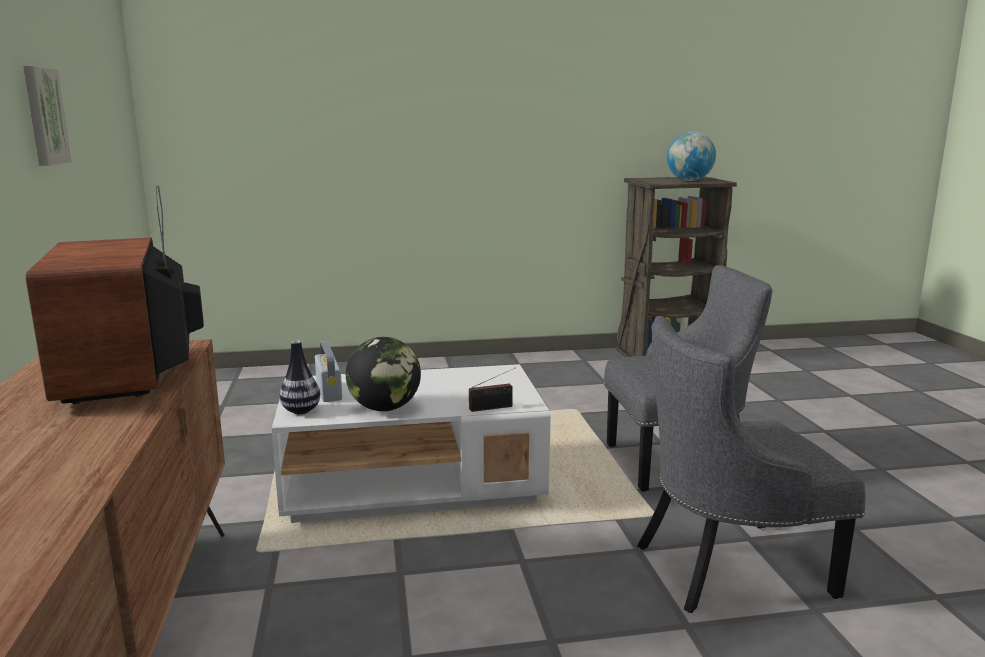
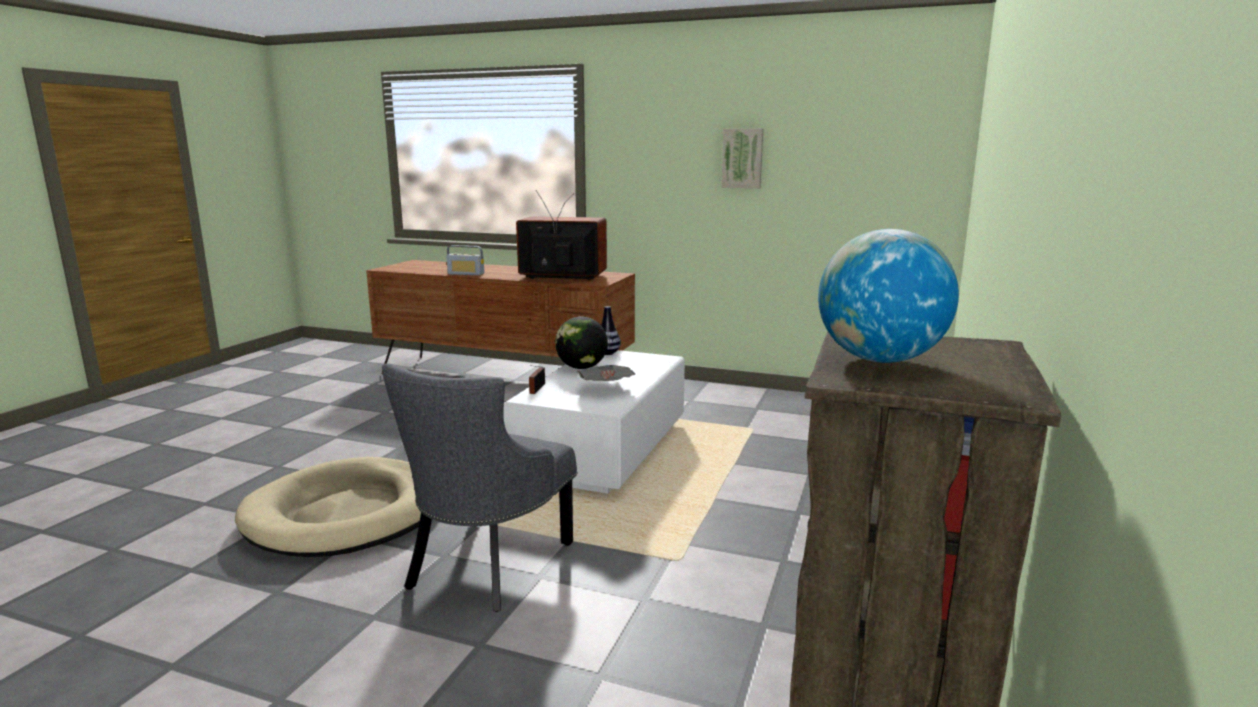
camera: 120 degrees right, 0 degrees up
radio [315,341,342,402] -> radio moved to [446,245,484,275]
grey armchair [637,316,866,613] -> beige dog bed [235,457,421,557]
none -> newspaper [576,365,635,381]

